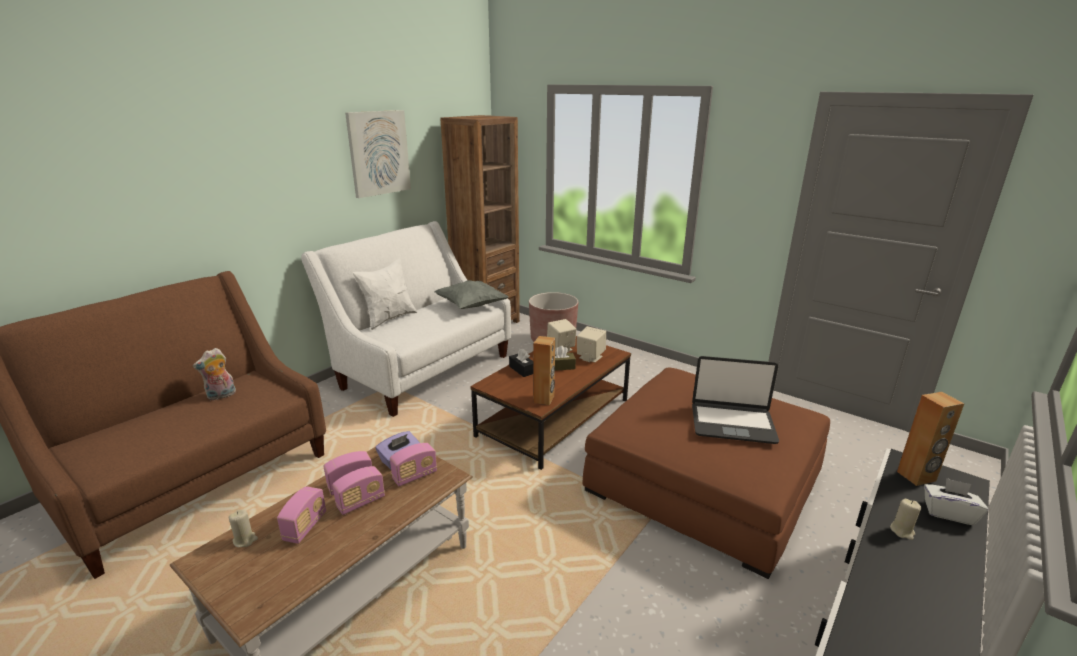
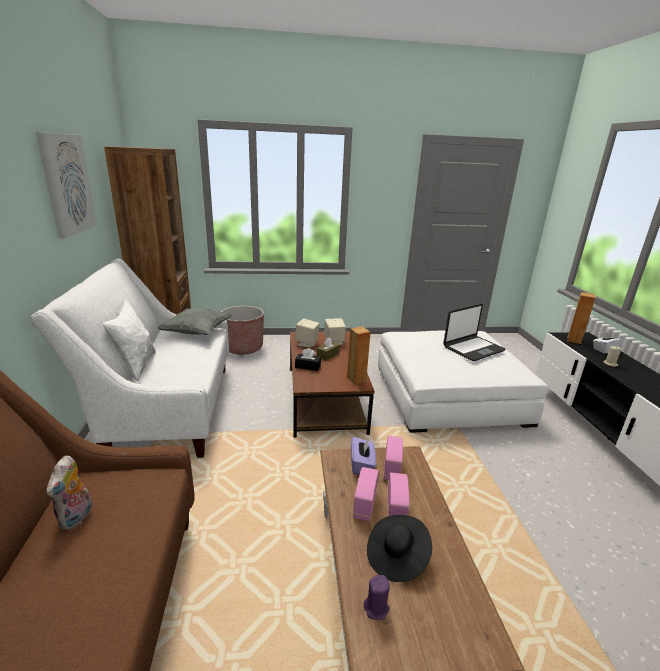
camera: 45 degrees left, 0 degrees up
beige candle [229,510,258,548] -> purple candle [364,575,390,620]
radio [277,486,326,544] -> black hat [367,515,432,582]
brown ottoman [583,368,830,579] -> white ottoman [378,331,548,433]

